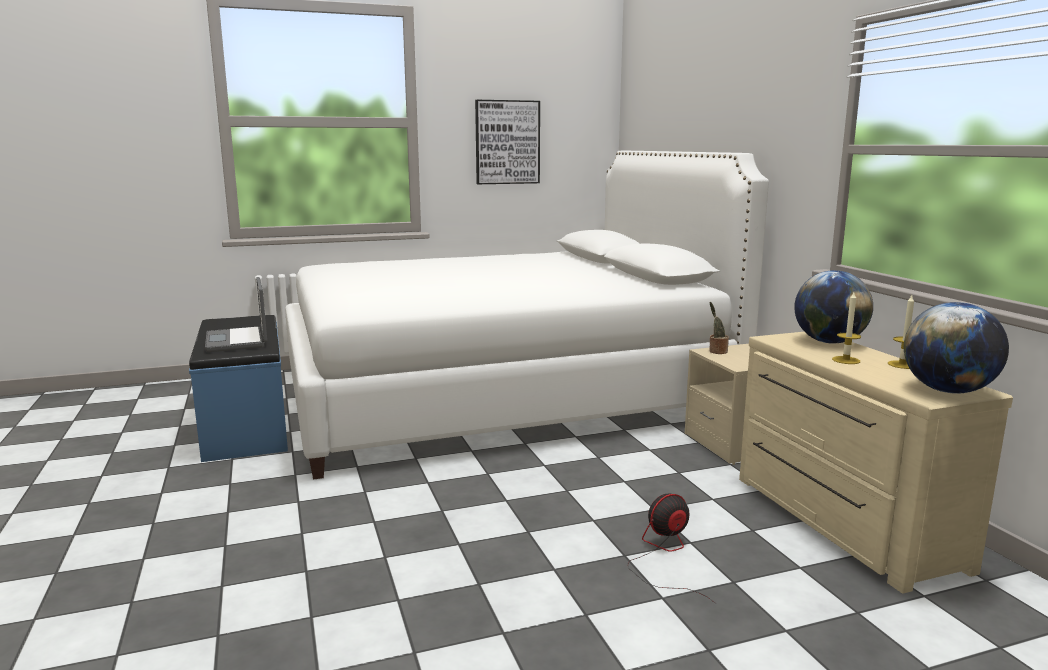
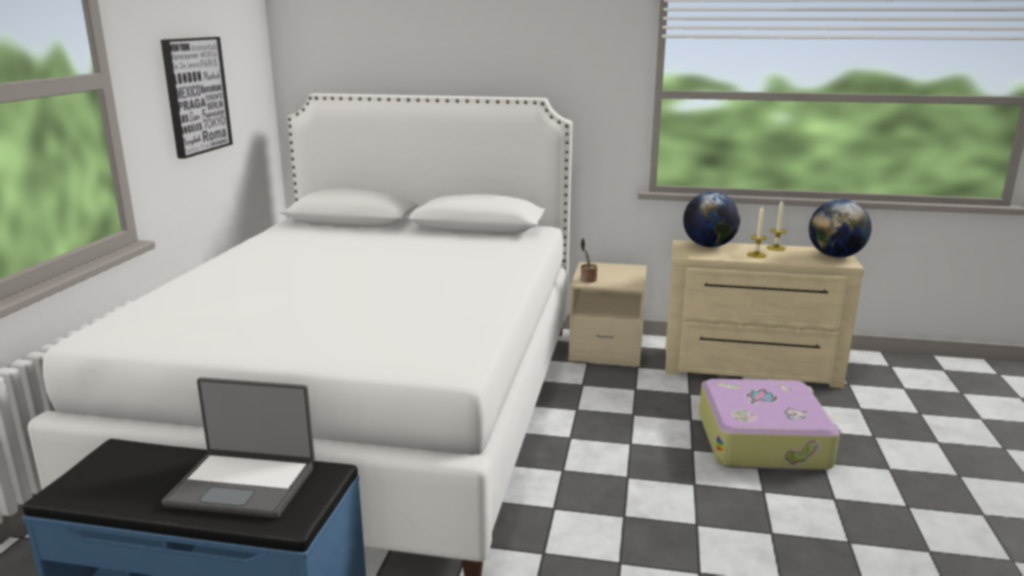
camera: 60 degrees left, 5 degrees up
fan [628,493,716,604] -> suitcase [699,379,841,470]

